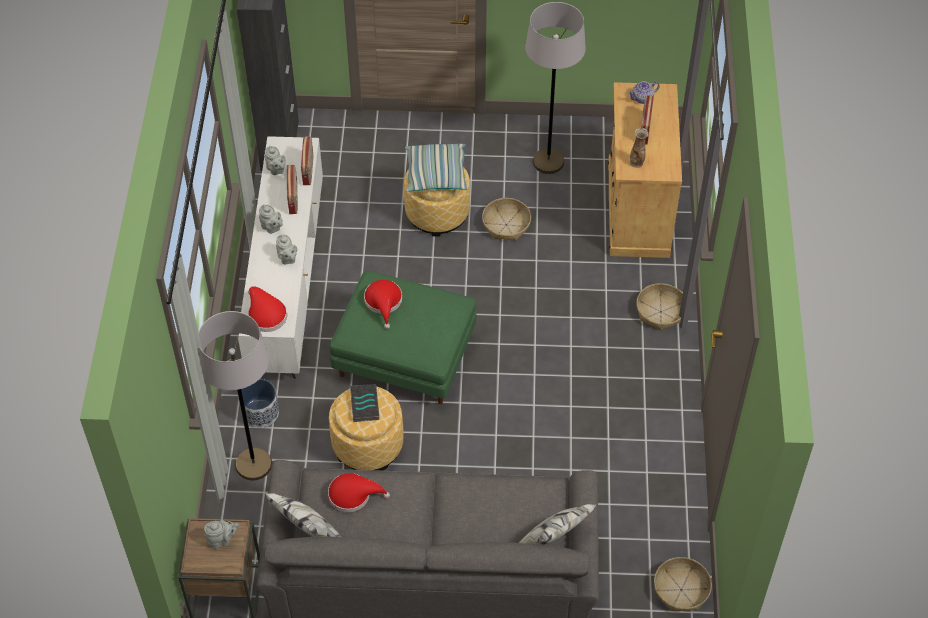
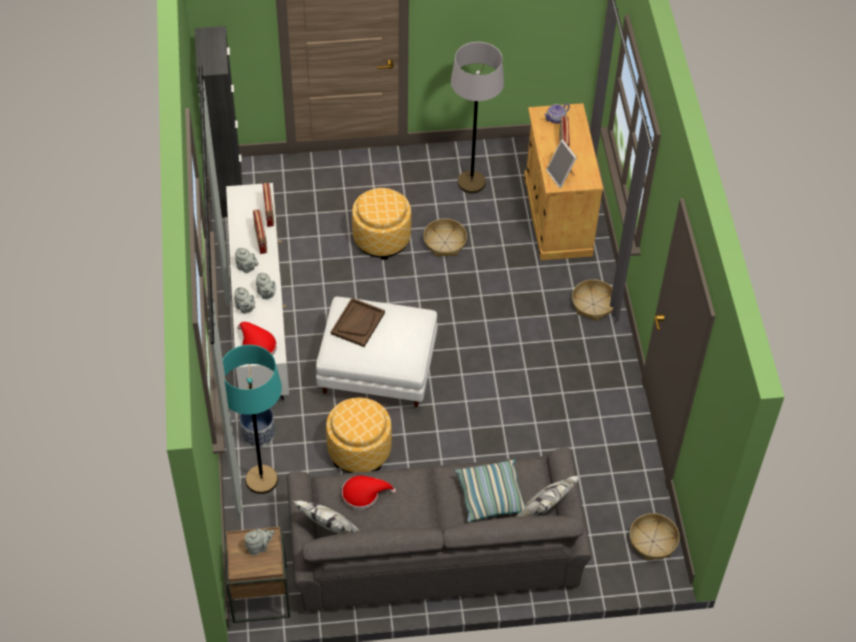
camera: 10 degrees left, 0 degrees up
grey floor lamp [199,311,272,480] -> turquoise floor lamp [223,345,282,494]
grey teapot [265,146,286,175] -> grey teapot moved to [234,287,255,314]
green ottoman [330,271,477,404] -> white ottoman [316,297,437,407]
book [350,384,379,422] -> none
red hat [364,280,402,329] -> brown tray [331,298,385,347]
pillow [405,144,467,192] -> pillow moved to [455,459,525,522]
vase [630,128,648,168] -> picture frame [546,139,577,188]

